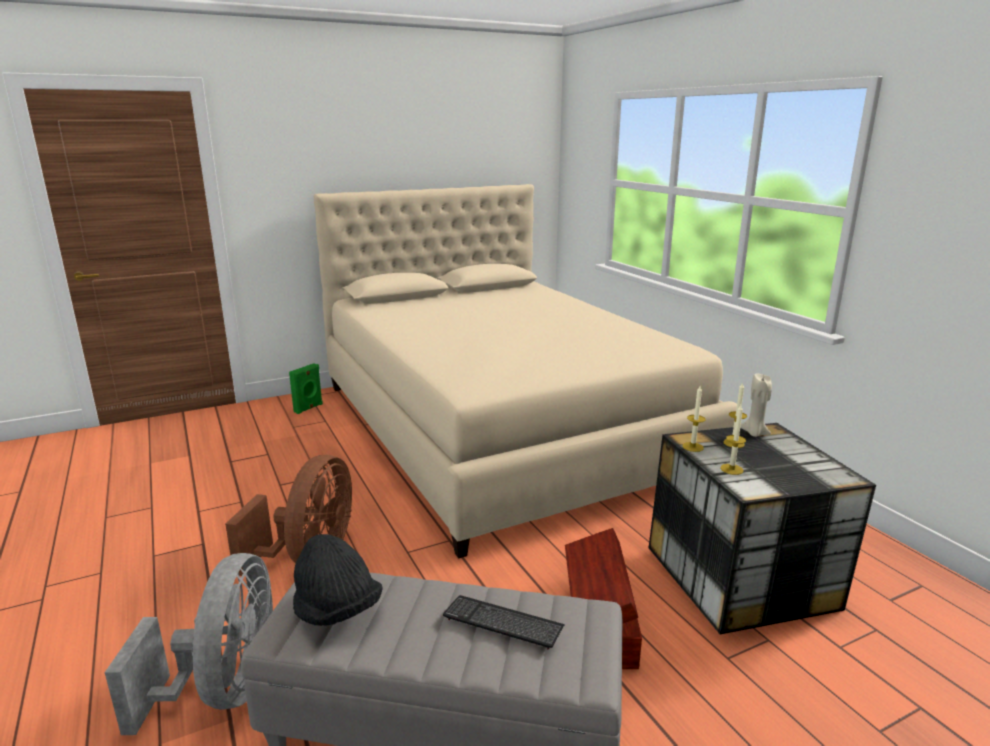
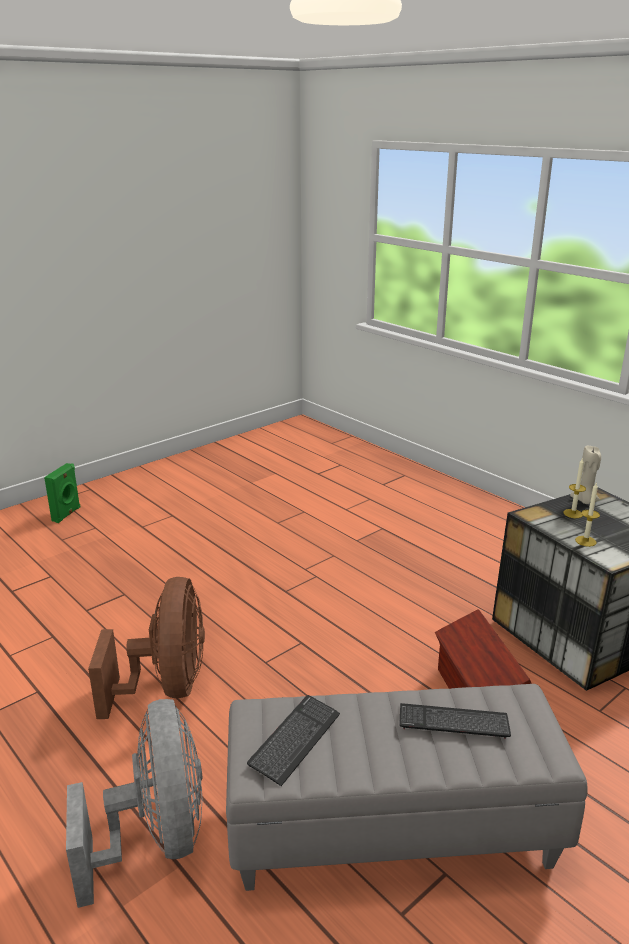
camera: 15 degrees left, 5 degrees up
black hat [293,534,383,626] -> keyboard [247,695,340,786]
beige bed [314,184,737,558] -> none
candle [683,386,705,452] -> none

